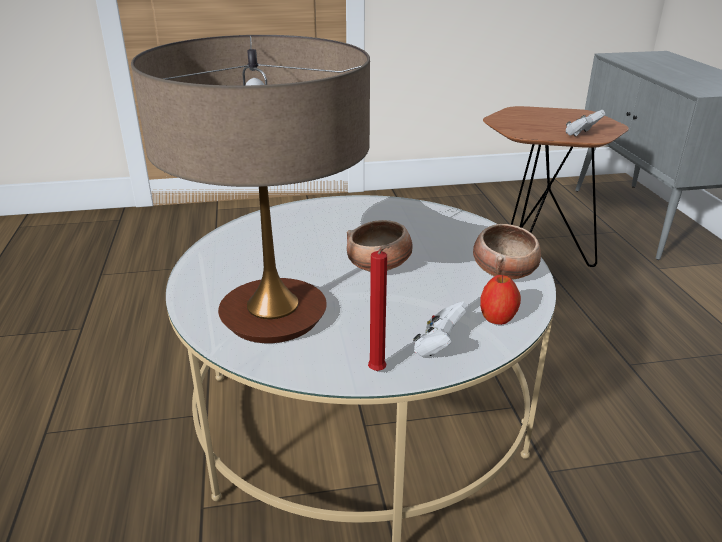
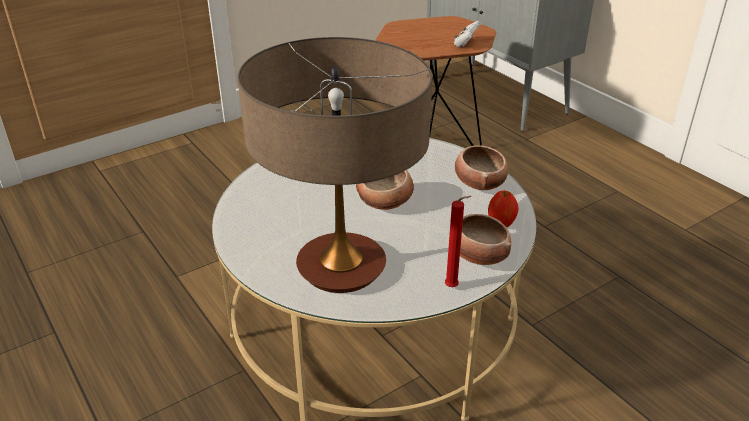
camera: 25 degrees left, 5 degrees up
white game controller [413,302,468,357] -> bowl [460,214,511,265]

